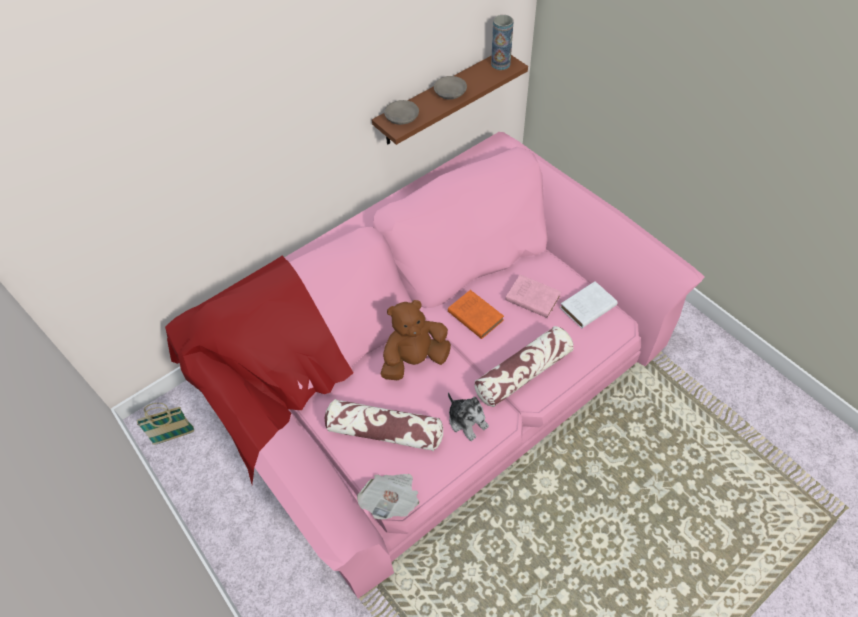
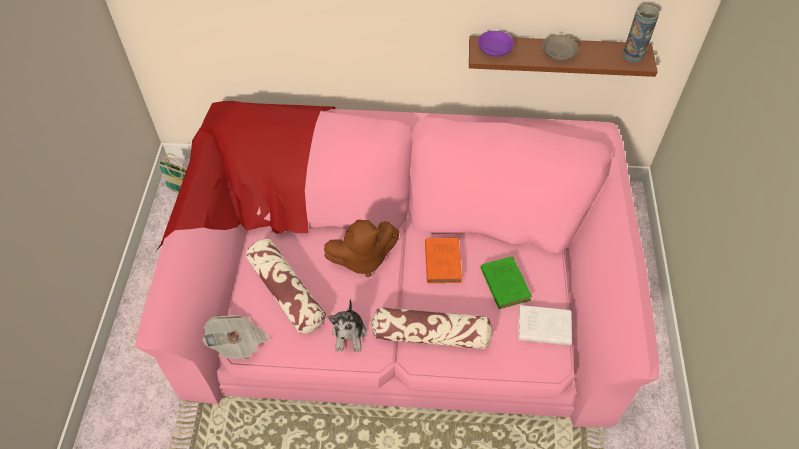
camera: 40 degrees right, 0 degrees up
brown plush toy [381,300,451,381] -> brown plush toy turned 150 degrees clockwise [324,219,399,277]
grey bowl [384,100,419,125] -> purple bowl [478,31,514,57]
pink book [506,275,561,318] -> green book [480,256,532,309]

